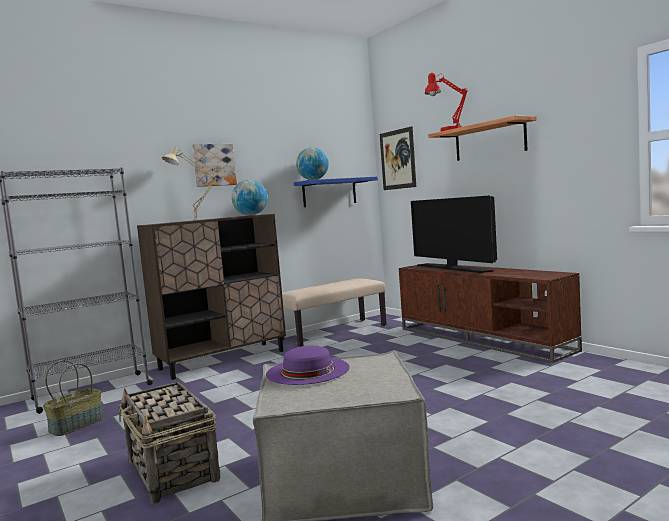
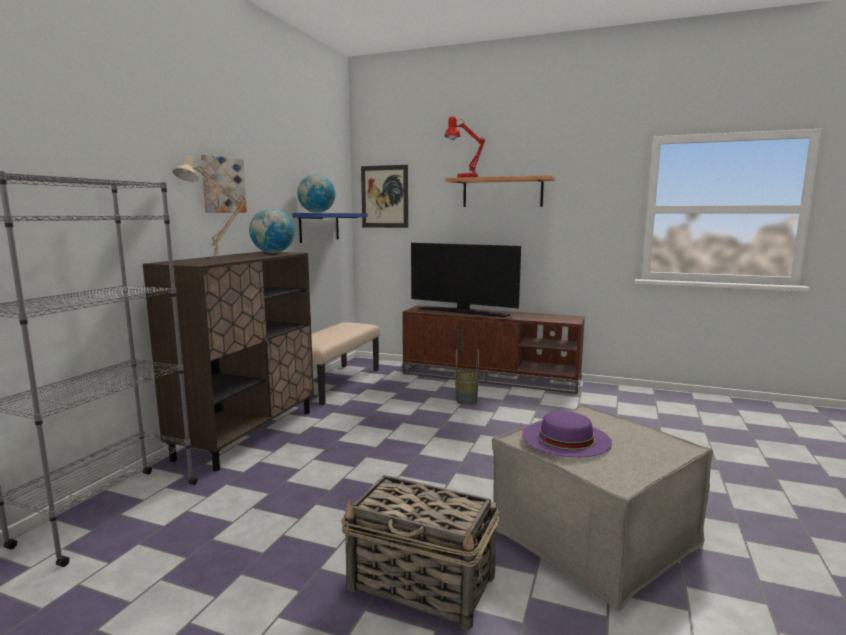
camera: 35 degrees left, 5 degrees up
basket [43,360,104,436] -> basket moved to [455,349,479,404]

